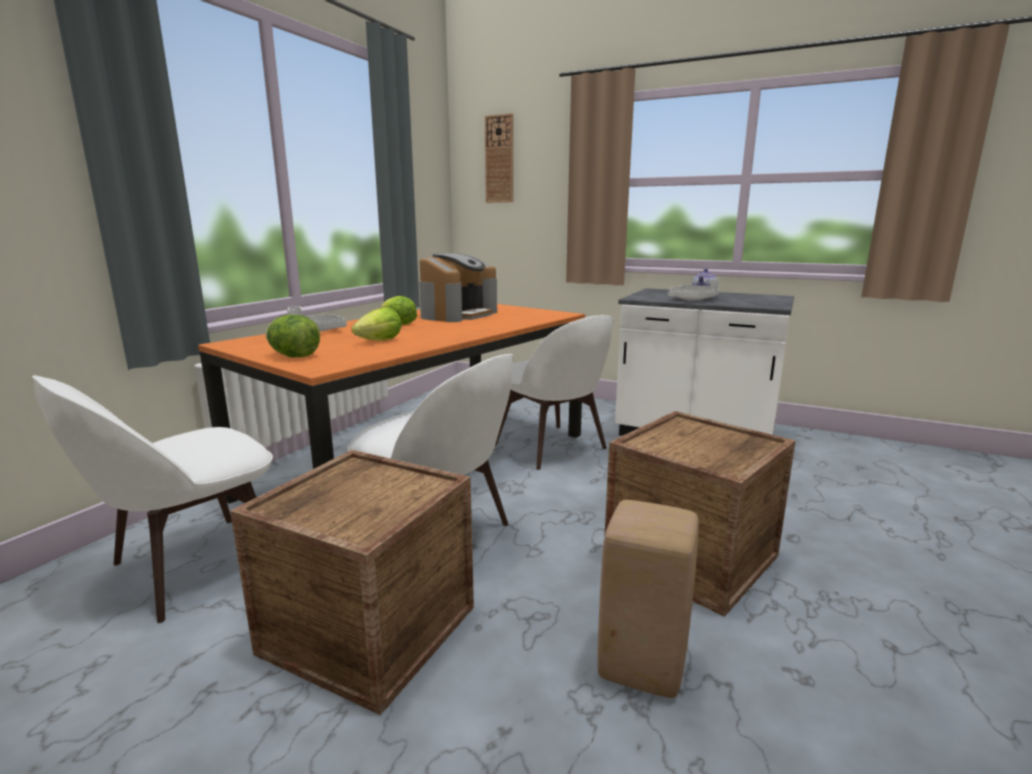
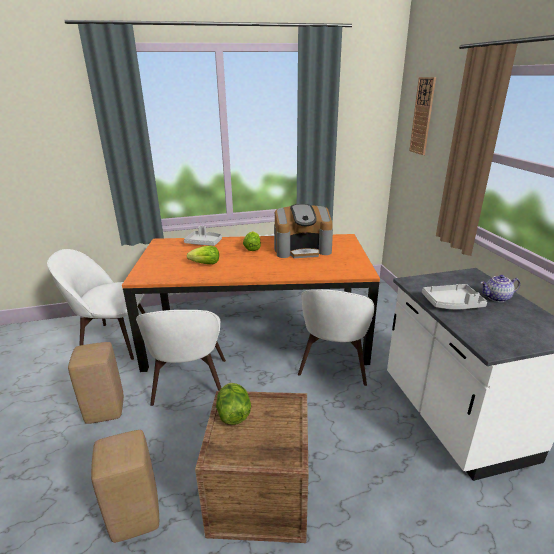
camera: 50 degrees right, 10 degrees up
crate [230,450,474,715] -> beige stool [68,342,124,424]
lettuce [266,315,320,357] -> lettuce moved to [216,383,251,425]

